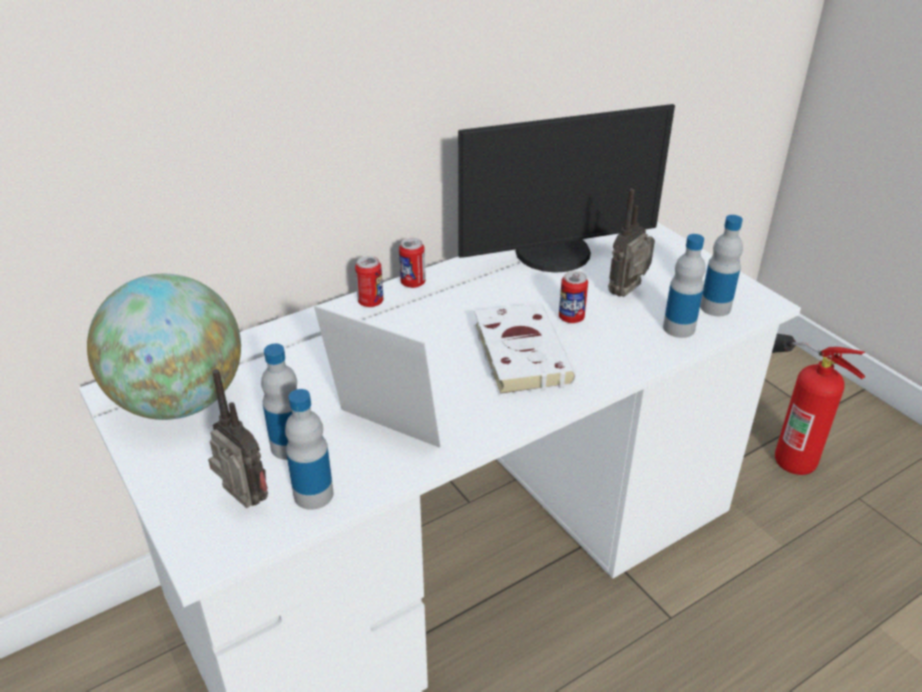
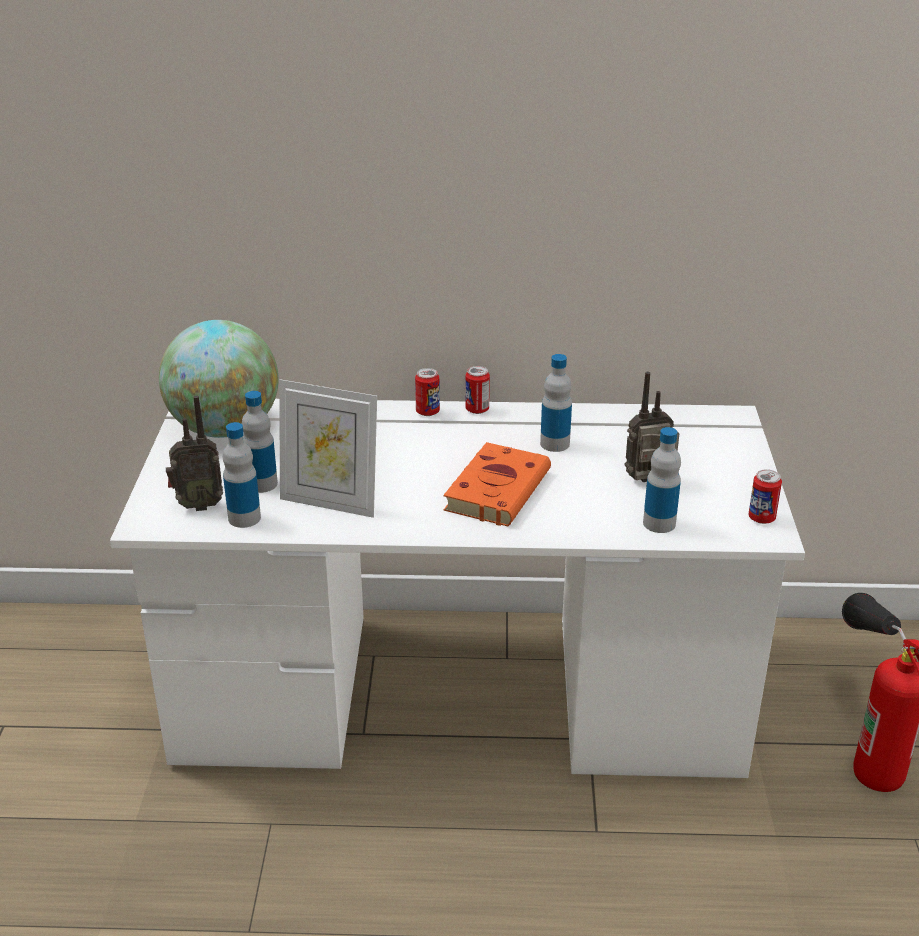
camera: 35 degrees right, 5 degrees down
radio [208,369,268,508] -> radio turned 90 degrees clockwise [166,396,223,511]
picture frame [314,306,441,448] -> picture frame turned 135 degrees clockwise [279,379,377,518]
monitor [458,104,675,273] -> none
white book [474,303,576,395] -> orange book [443,442,551,526]
can [559,271,588,323] -> can moved to [748,469,782,524]
bottle [700,215,743,316] -> bottle moved to [540,354,572,452]

